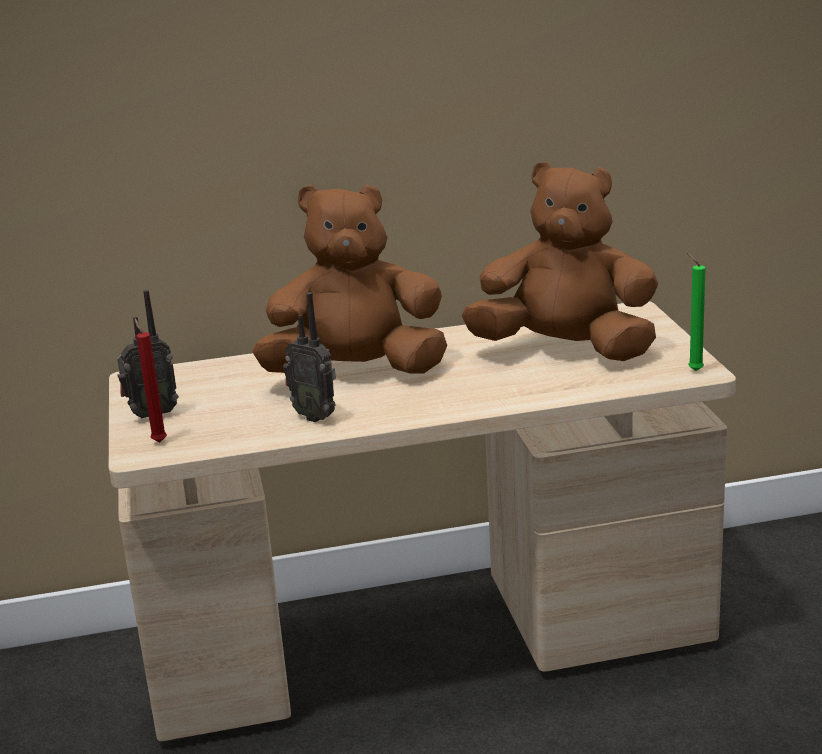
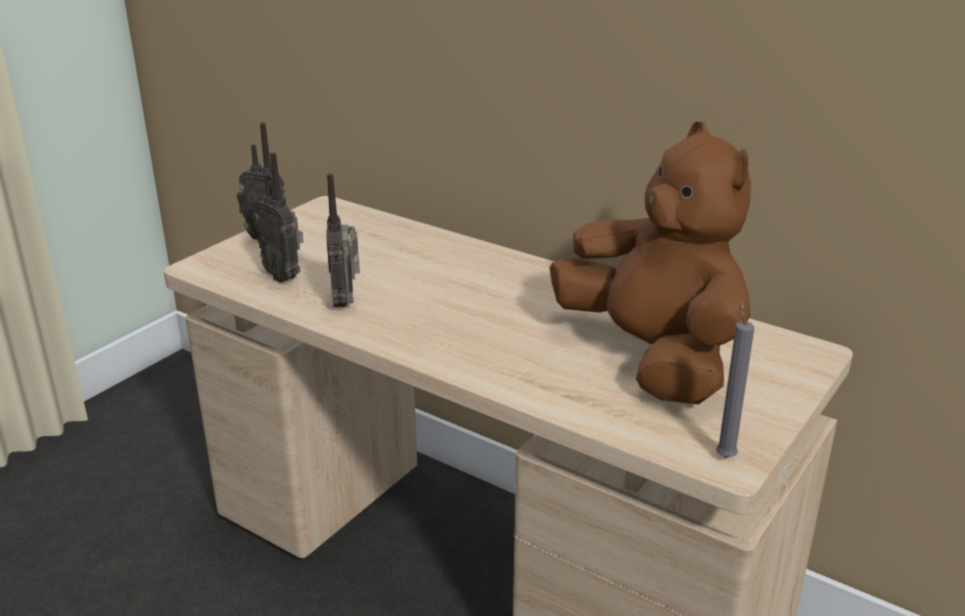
camera: 45 degrees right, 5 degrees up
red candle [134,319,167,442] -> none
brown plush toy [253,185,447,374] -> none
green candle [687,253,706,371] -> grey candle [716,300,755,458]
none -> radio [254,152,303,283]

